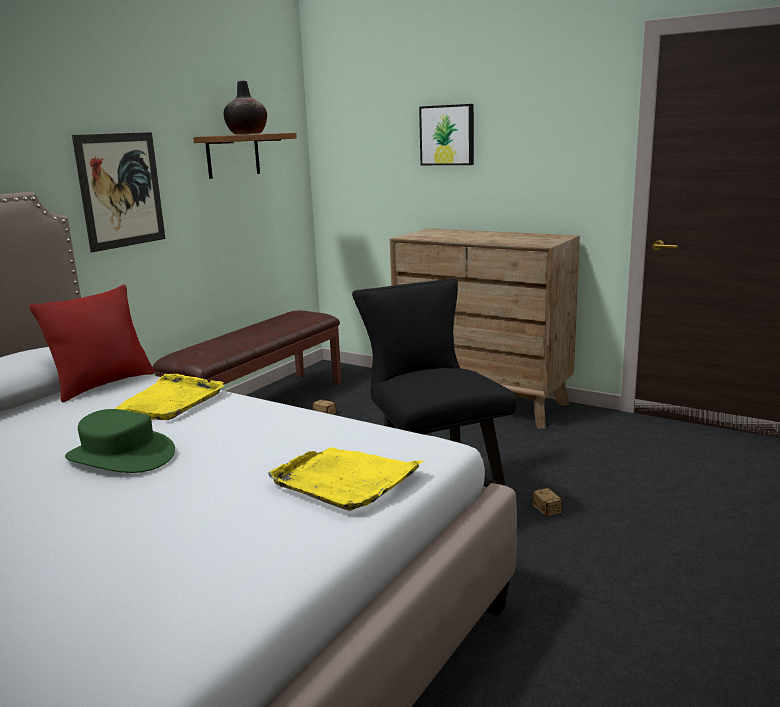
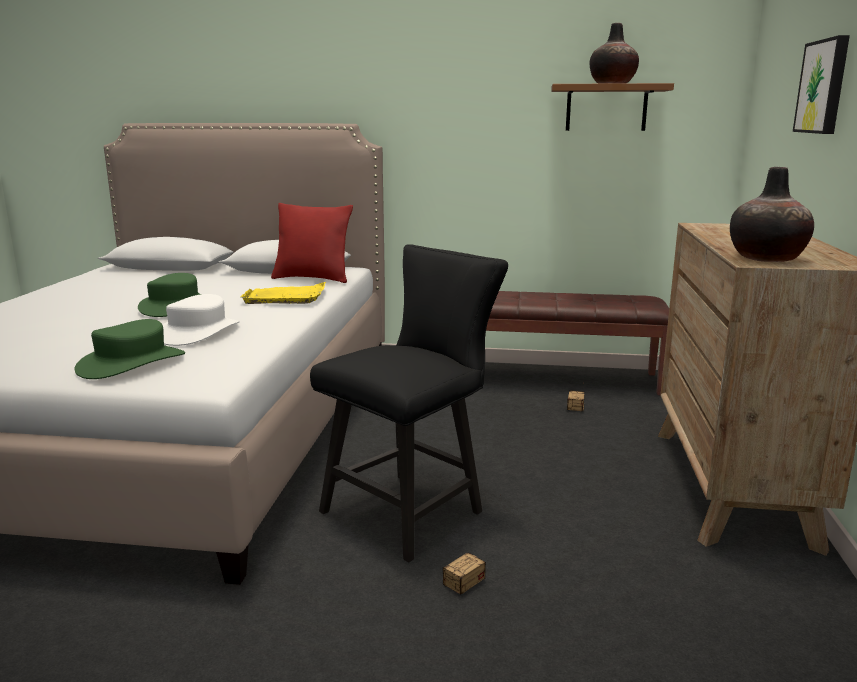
camera: 65 degrees right, 0 degrees up
picture [72,132,166,252] -> none
yellow tray [268,447,424,511] -> green hat [74,319,185,379]
none -> white hat [162,294,240,346]
none -> vase [730,167,814,262]

